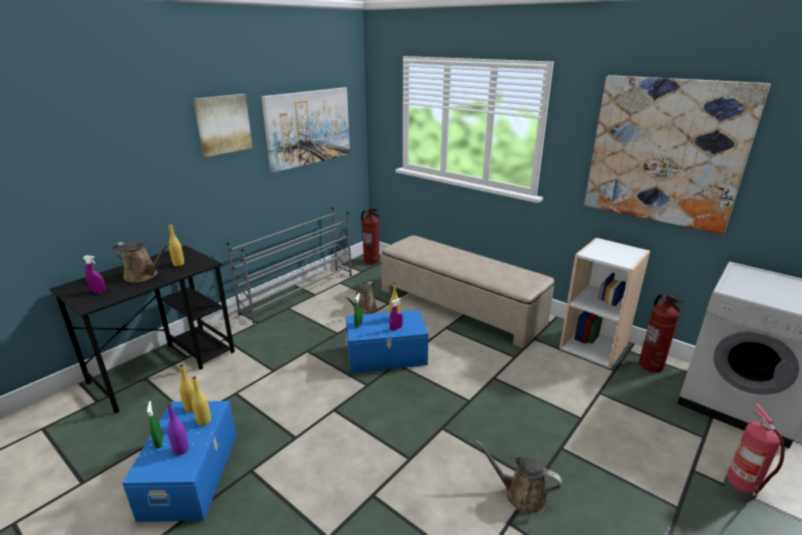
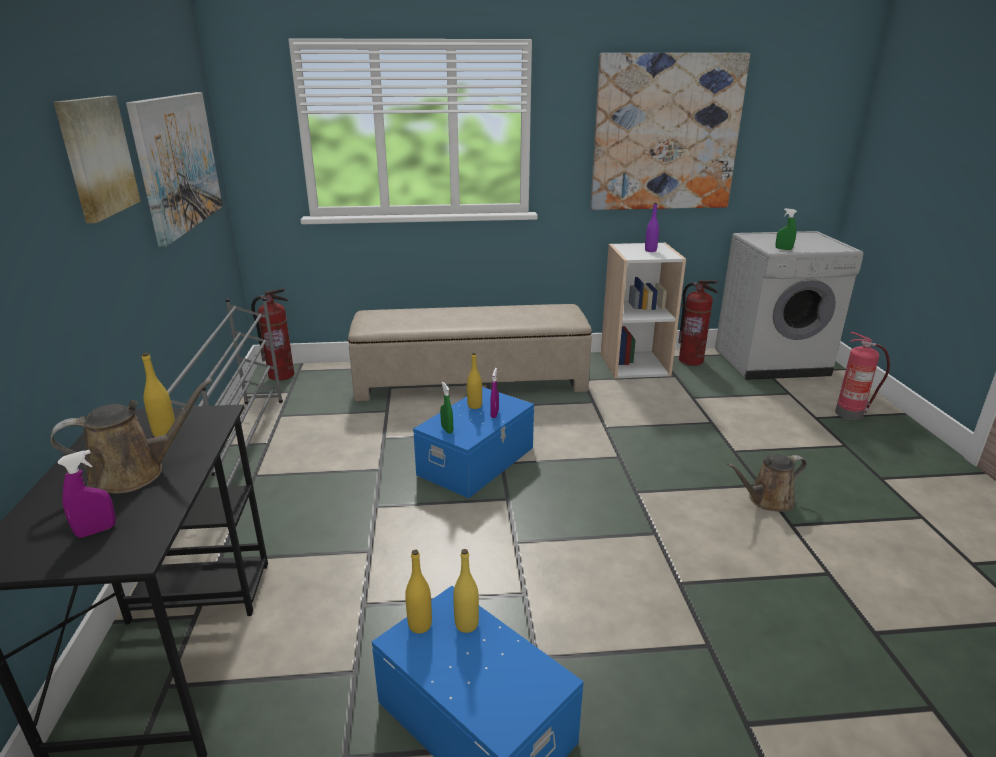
camera: 45 degrees left, 0 degrees up
green spray bottle [147,401,163,448] -> green spray bottle moved to [776,208,797,250]
purple bottle [167,403,189,455] -> purple bottle moved to [645,203,659,252]
brown watering can [344,282,377,314] -> none

